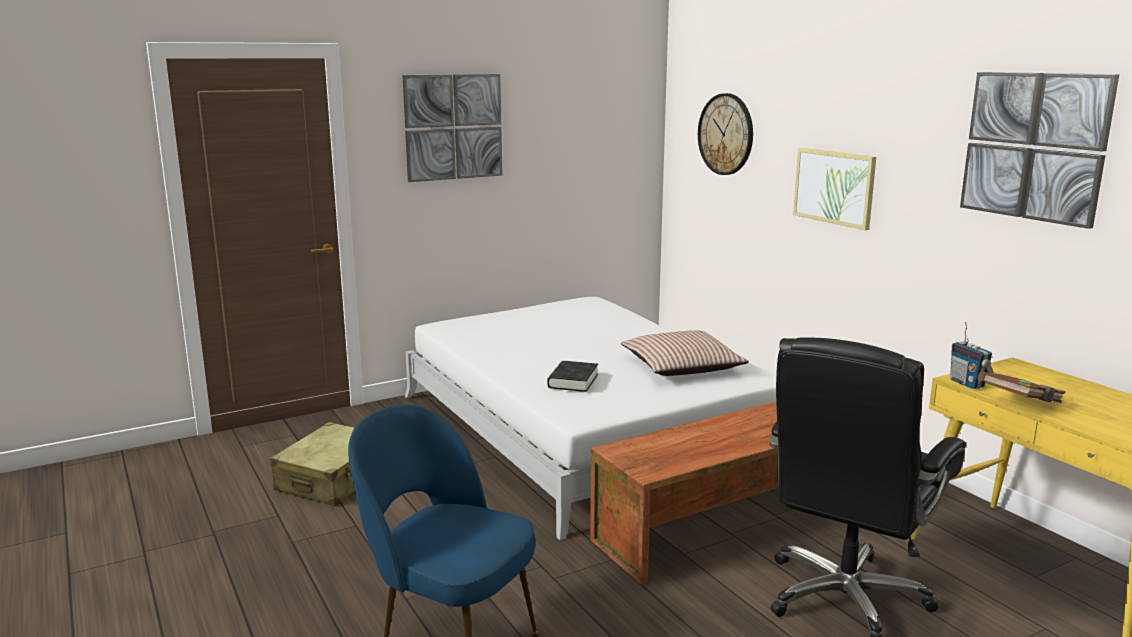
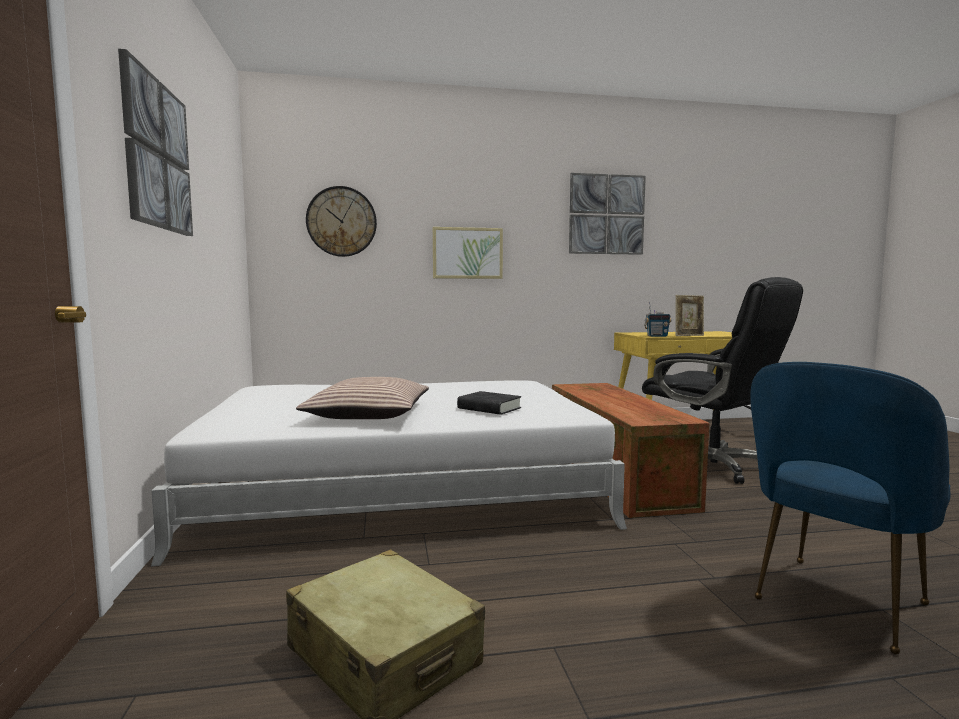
camera: 70 degrees left, 10 degrees down
pillow [621,330,749,376] -> pillow moved to [296,377,429,419]
brown book [977,371,1066,403] -> picture frame [675,295,704,336]

